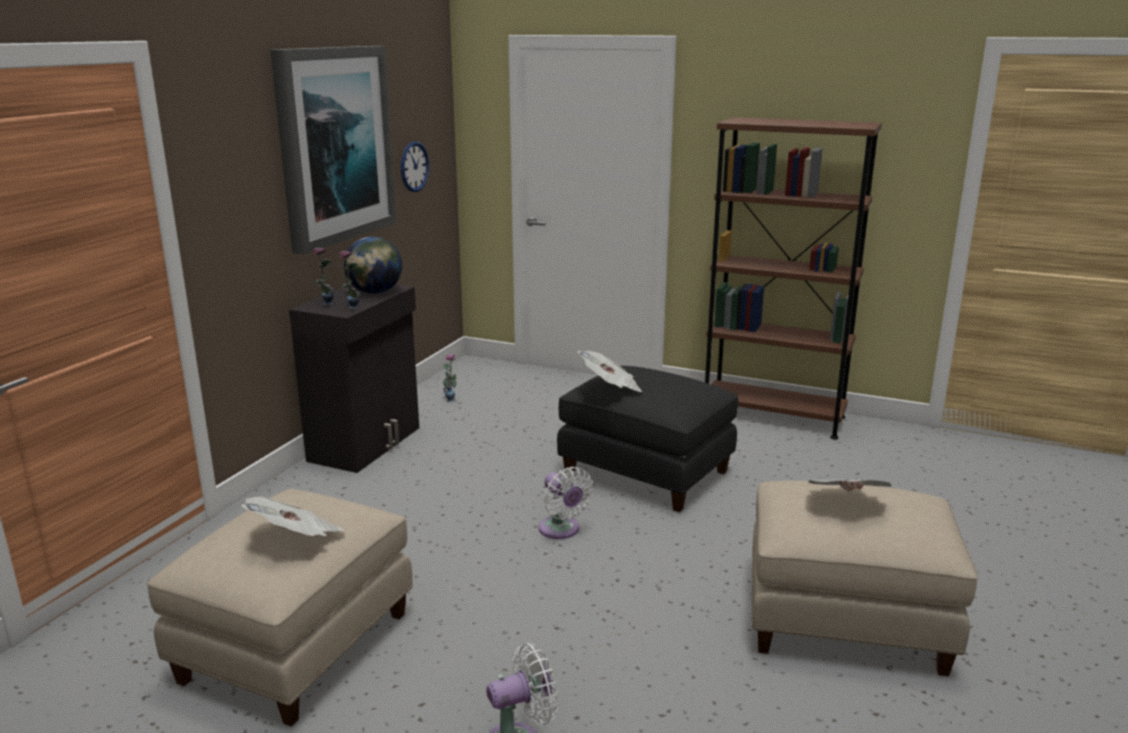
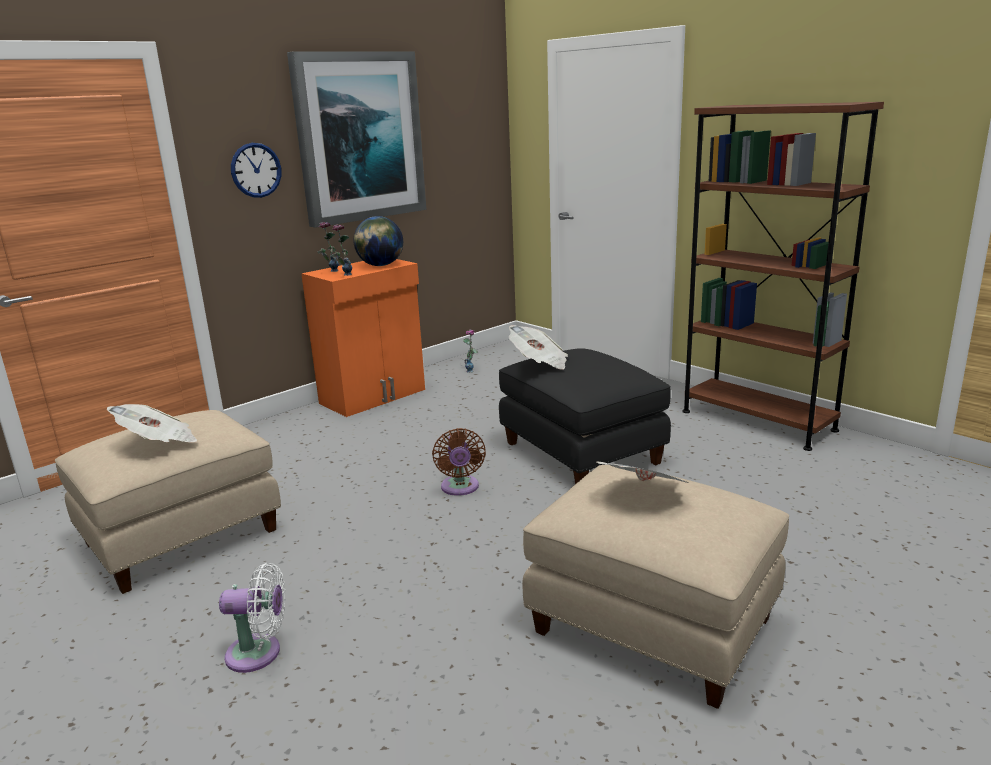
camera: 25 degrees right, 0 degrees up
black cabinet [289,284,419,473] -> orange cabinet [301,259,425,417]
wall clock [401,142,429,192] -> wall clock moved to [231,143,281,198]
white fan [539,467,594,539] -> brown fan [432,428,486,496]

